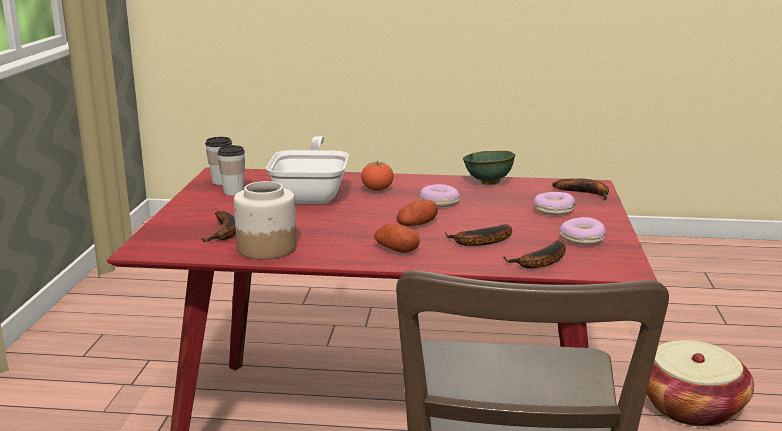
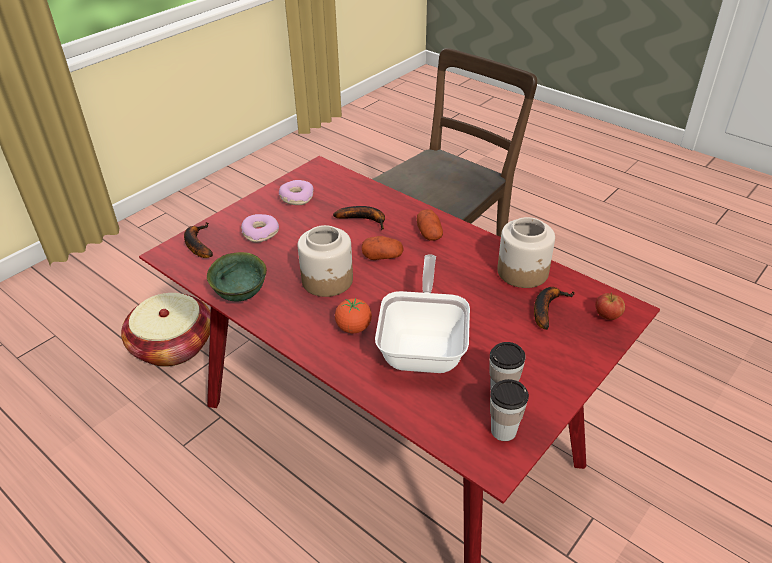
camera: 145 degrees left, 20 degrees up
frying pan [266,136,349,204] -> frying pan turned 150 degrees clockwise [375,254,470,373]
donut [420,184,460,207] -> jar [298,225,353,297]
banana [503,240,566,268] -> none
none -> apple [595,293,625,320]

